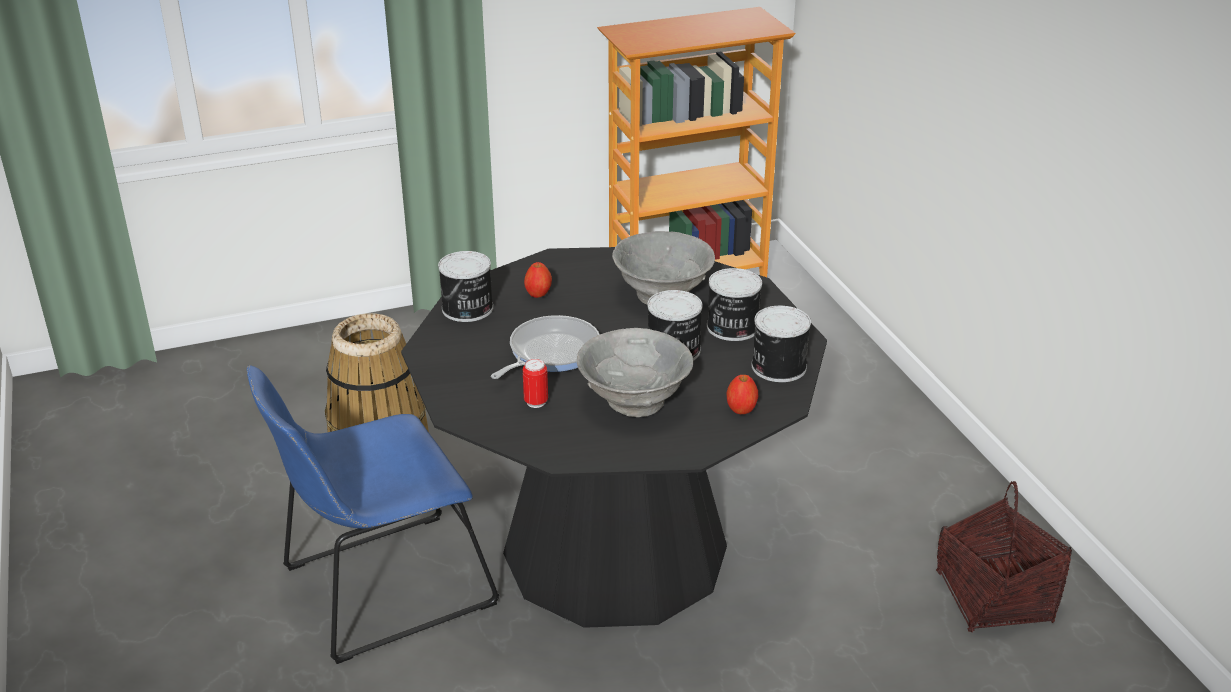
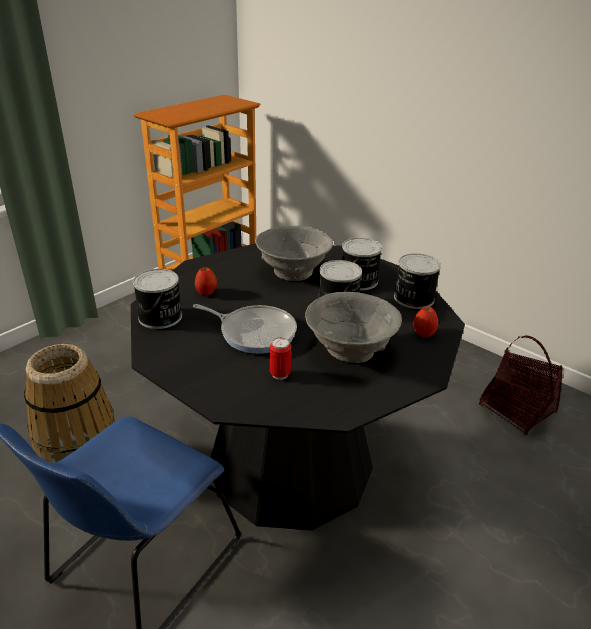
camera: 30 degrees left, 0 degrees up
frying pan [491,315,600,379] -> frying pan turned 105 degrees clockwise [193,304,297,354]

